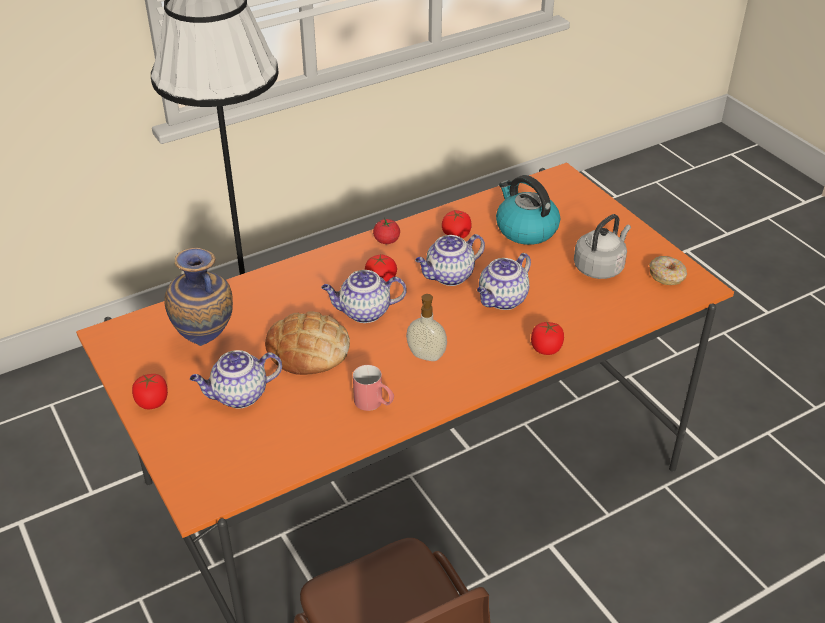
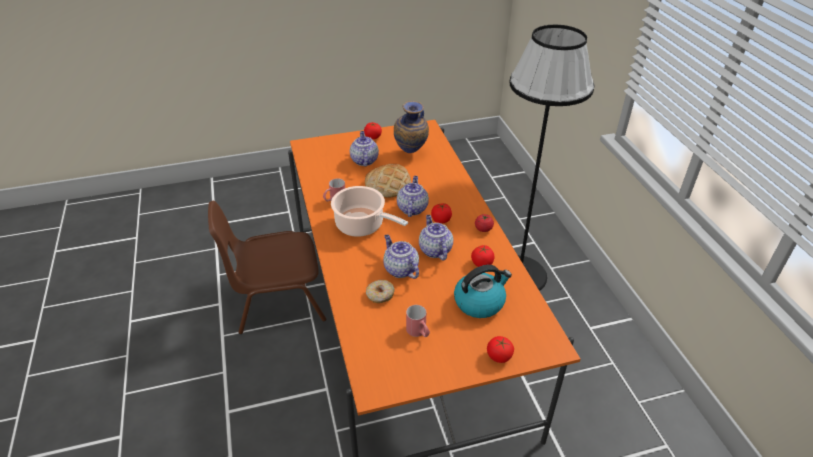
camera: 105 degrees right, 0 degrees up
soap dispenser [406,294,447,361] -> cooking pot [331,186,408,237]
tomato [531,321,564,355] -> tomato moved to [487,336,514,363]
grey kettle [574,214,631,279] -> red mug [406,305,430,337]
donut [649,256,687,285] -> donut moved to [366,280,395,303]

